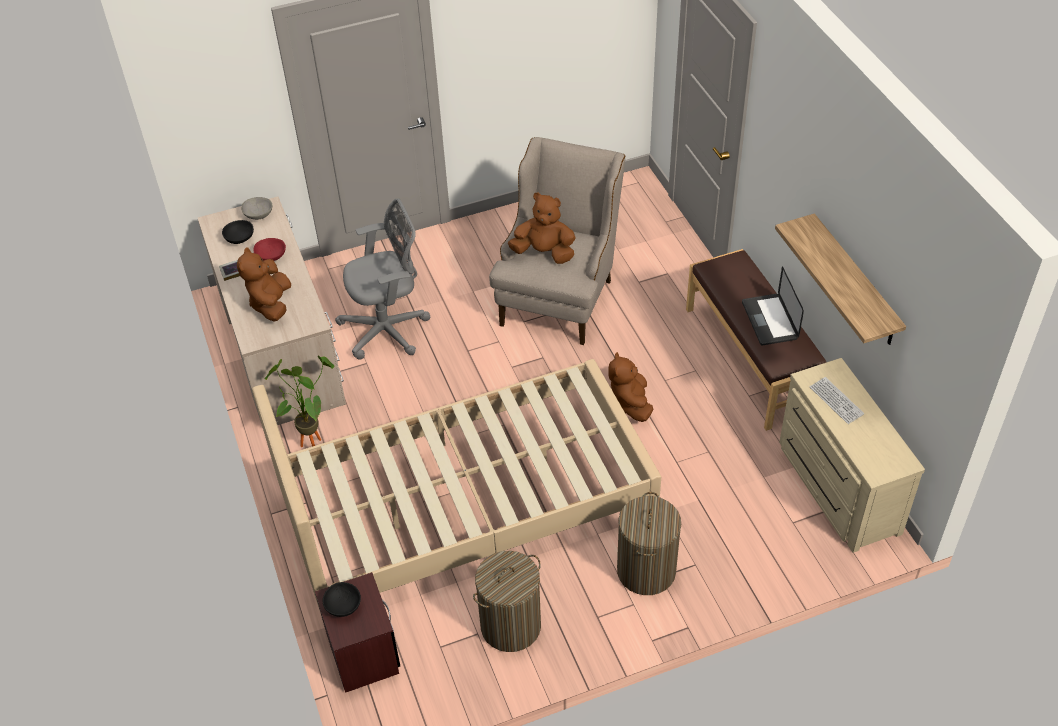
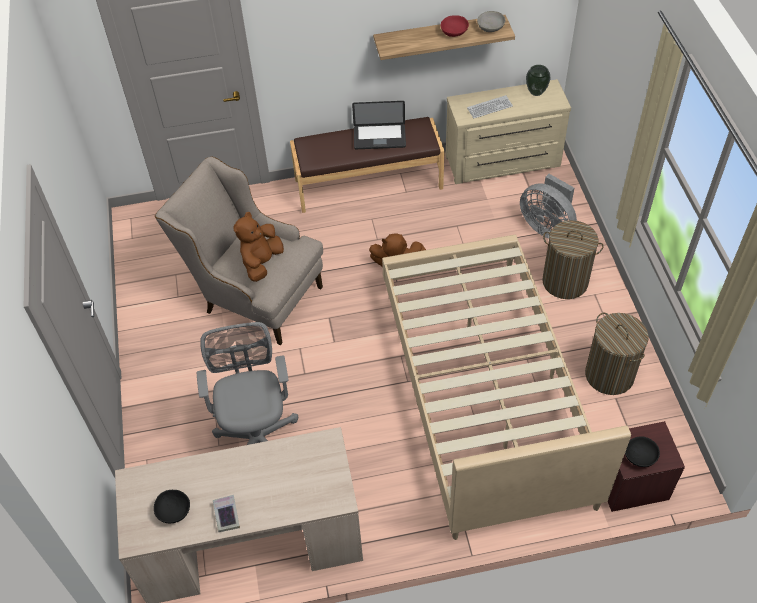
camera: 80 degrees left, 5 degrees up
brown plush toy [237,247,291,321] -> none
grey bowl [241,197,272,220] -> grey bowl moved to [477,11,505,32]
red bowl [253,238,286,261] -> red bowl moved to [441,15,469,37]
potted plant [264,356,334,447] -> none
none -> grey fan [520,174,577,239]
none -> vase [526,65,551,96]

